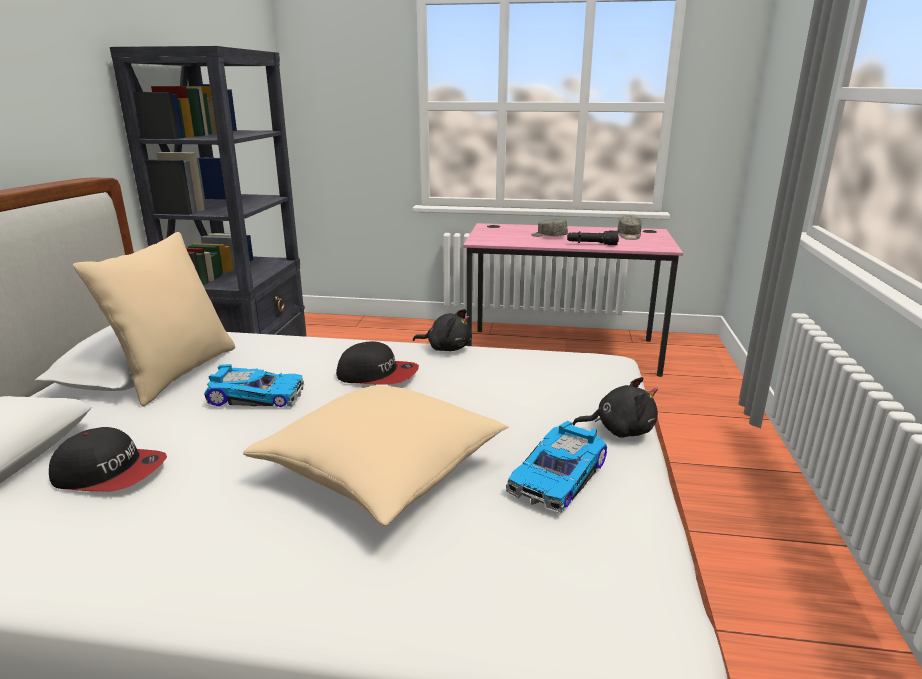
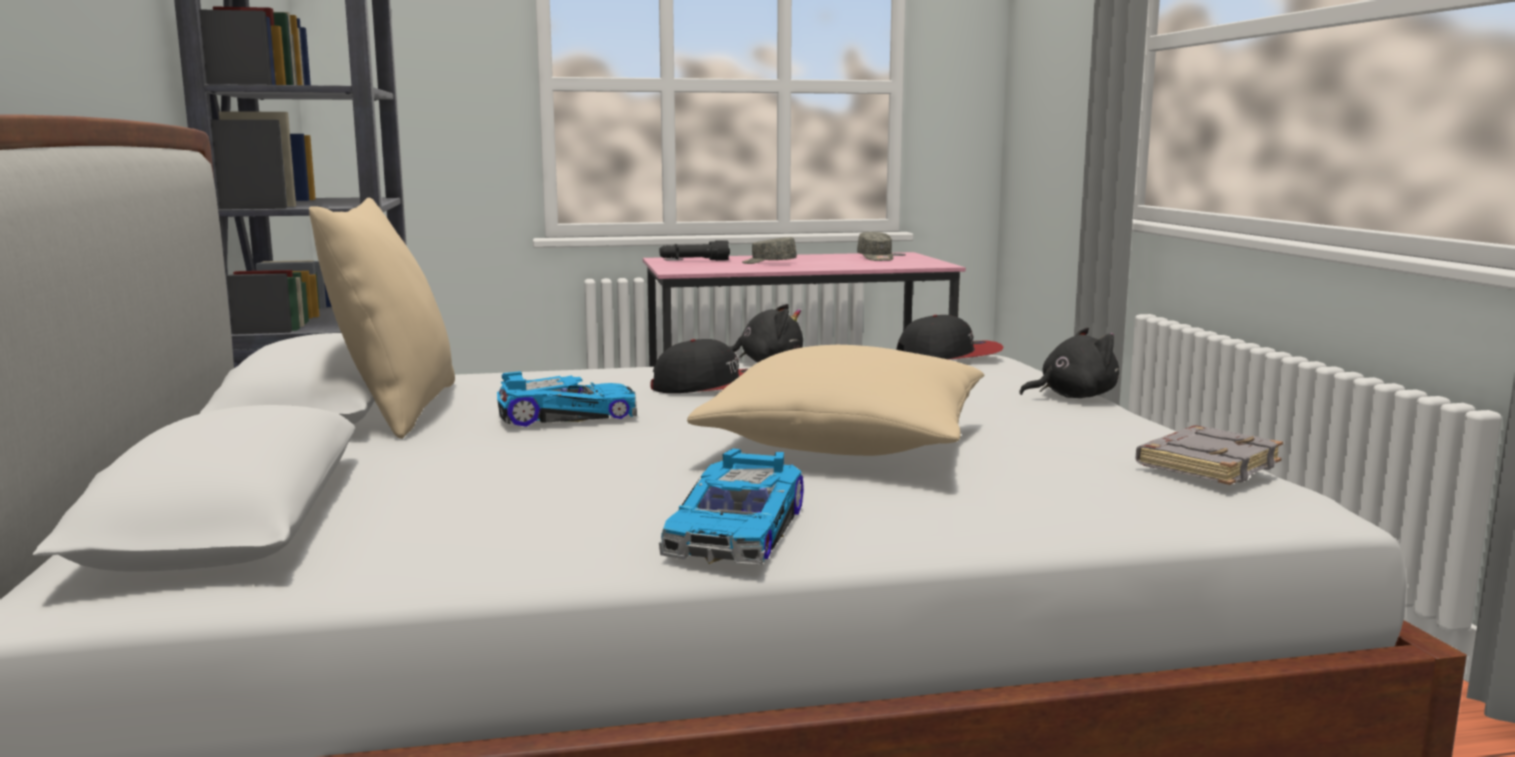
camera: 20 degrees left, 10 degrees down
cap [49,427,167,492] -> cap moved to [896,315,1003,360]
toy car [506,421,607,513] -> toy car moved to [659,448,804,565]
black flashlight [567,231,619,245] -> black flashlight moved to [660,240,730,261]
none -> grey book [1135,426,1283,485]

